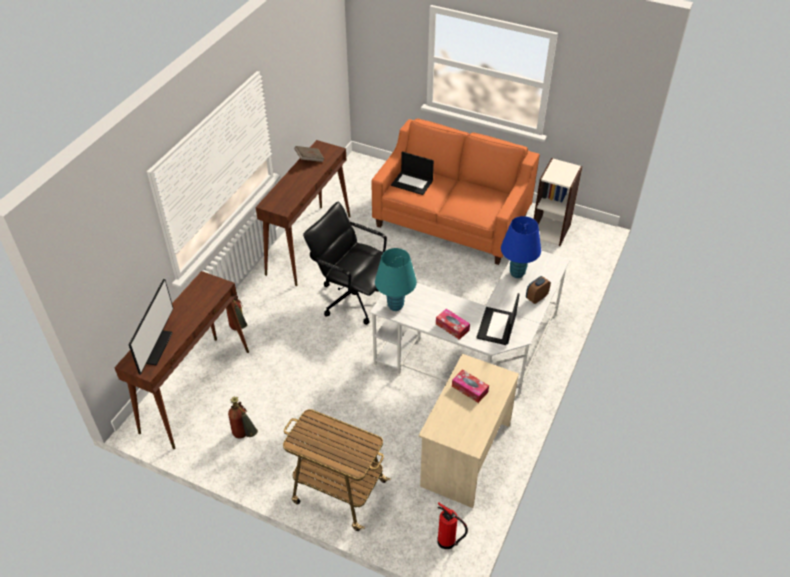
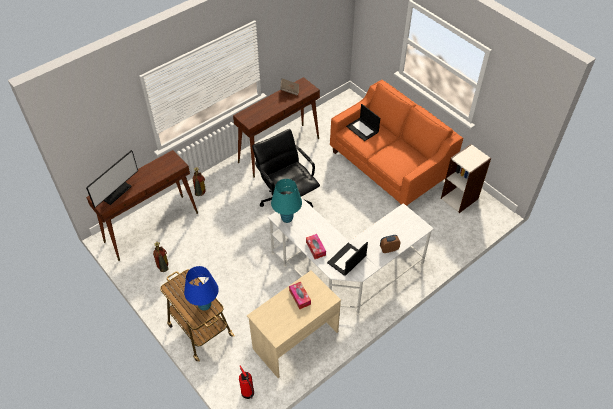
camera: 25 degrees right, 5 degrees up
blue table lamp [501,216,541,278] -> blue table lamp moved to [184,266,218,311]

